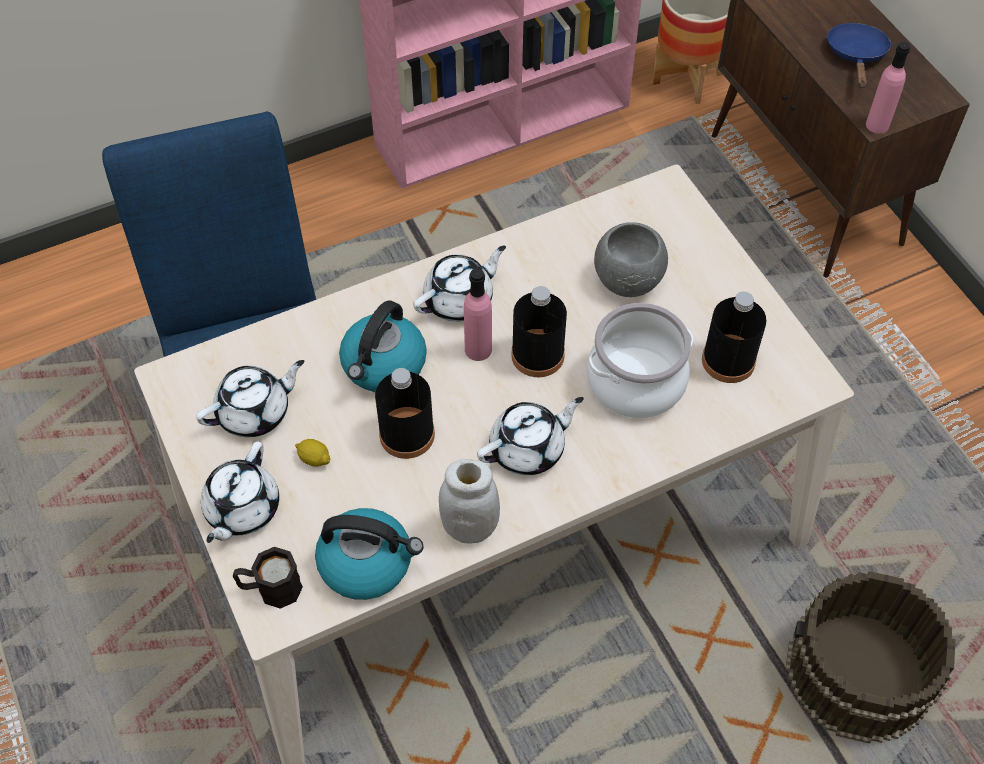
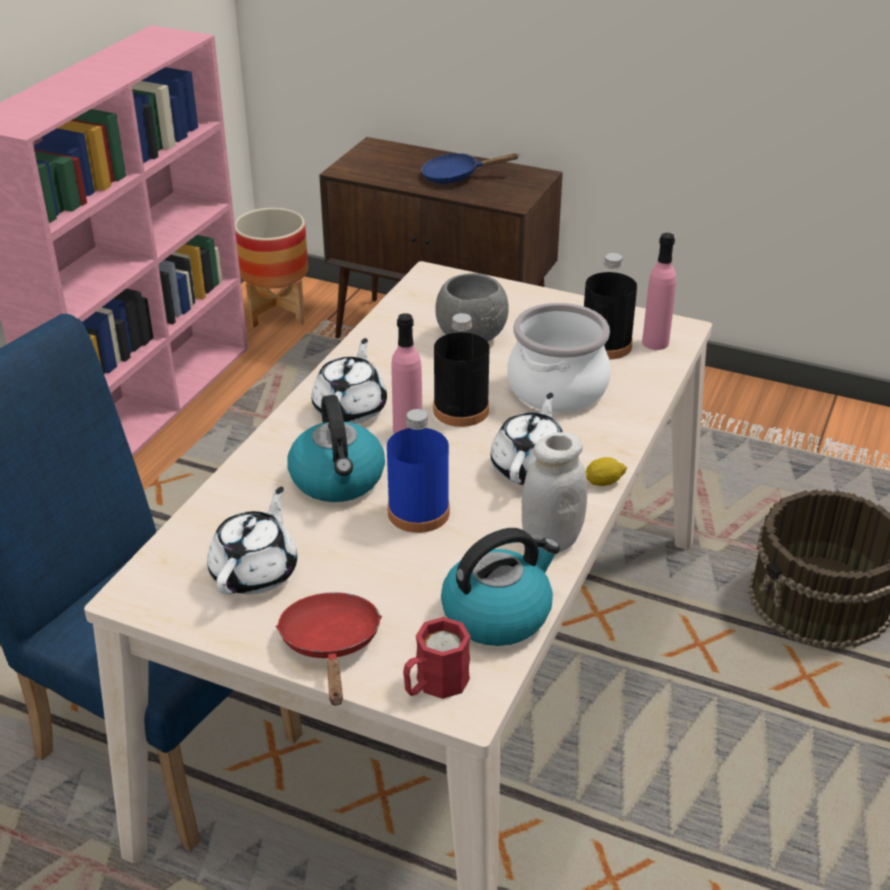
camera: 40 degrees left, 20 degrees down
white teapot [201,441,279,543] -> red frying pan [276,592,382,705]
black mug [233,547,303,609] -> red mug [403,617,471,699]
lemon [295,439,330,467] -> lemon moved to [585,457,627,486]
black bottle [375,368,435,459] -> blue bottle [387,409,450,533]
blue frying pan [826,23,892,88] -> blue frying pan turned 60 degrees counterclockwise [421,153,520,184]
pink bottle [866,42,910,134] -> pink bottle moved to [642,233,676,350]

